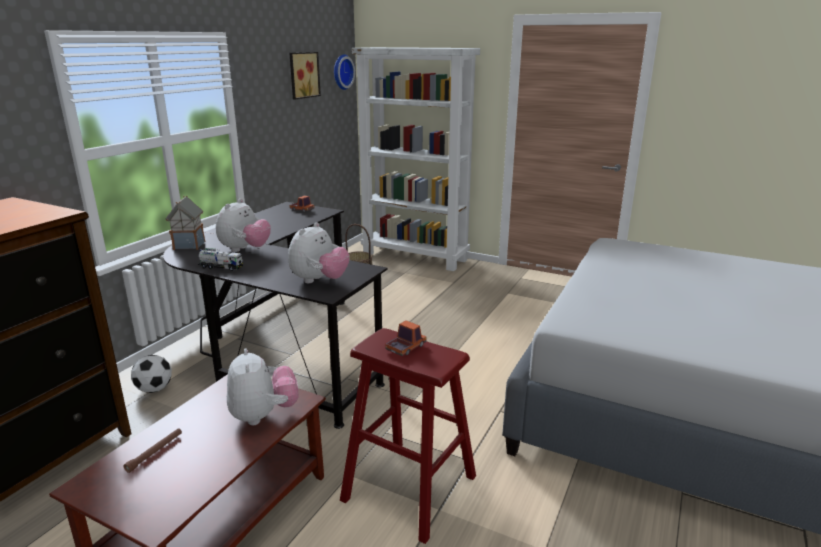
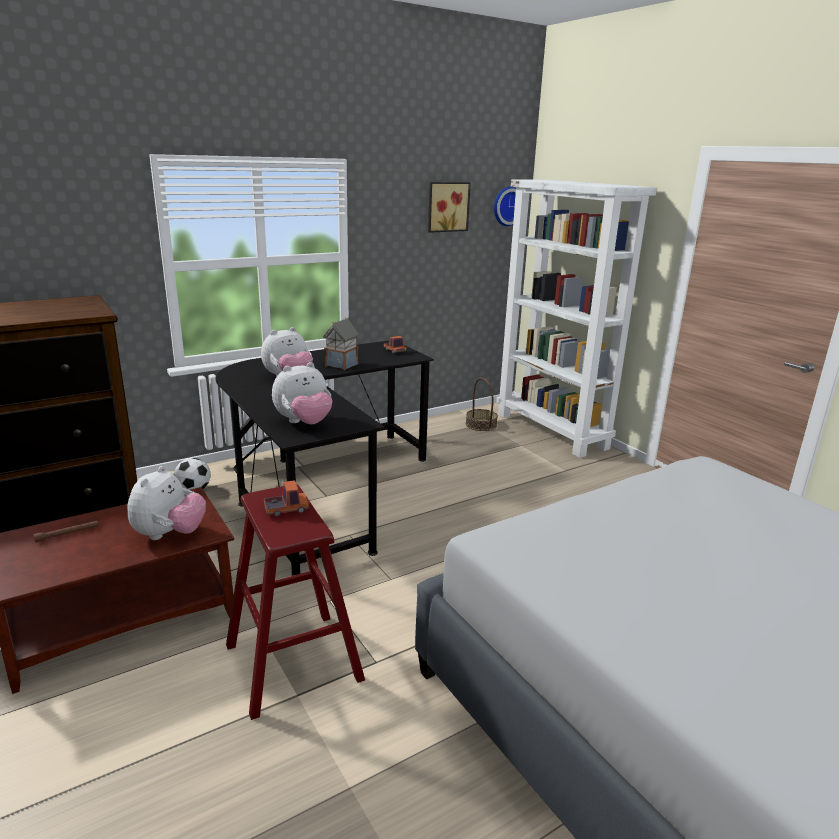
camera: 30 degrees right, 0 degrees up
toy house [166,196,206,250] -> toy house moved to [323,317,360,370]
toy truck [198,248,243,271] -> none

